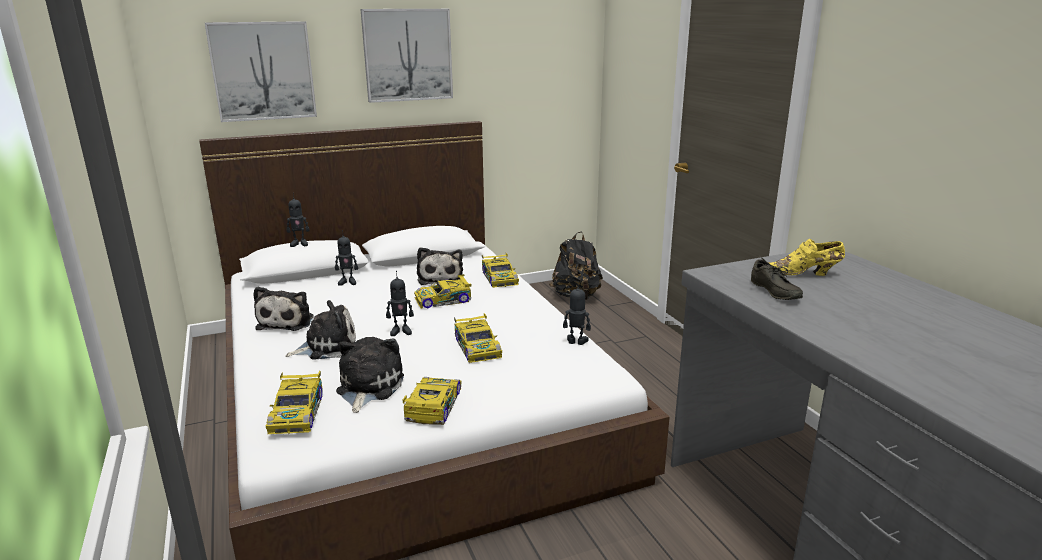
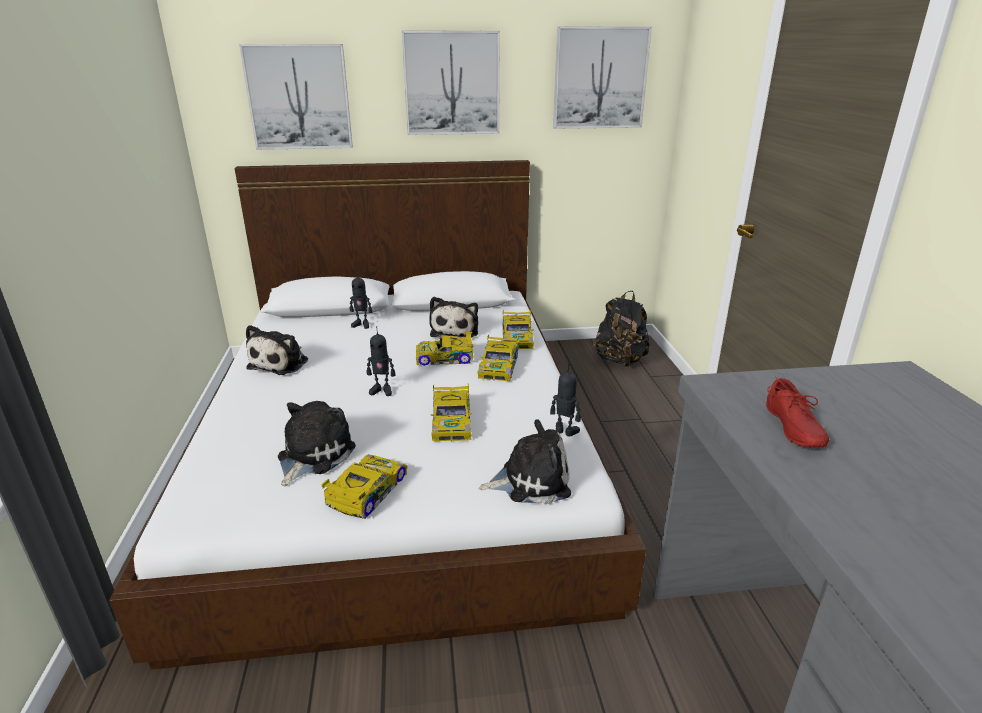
camera: 15 degrees right, 5 degrees up
toy car [266,371,323,434] -> toy car moved to [477,334,518,381]
plush toy [285,300,356,360] -> plush toy moved to [478,419,571,504]
toy robot [286,194,310,247] -> none
grey shoe [751,256,803,300] -> red shoe [766,377,829,448]
yellow shoe [768,239,845,276] -> none
none -> picture [553,26,652,129]

